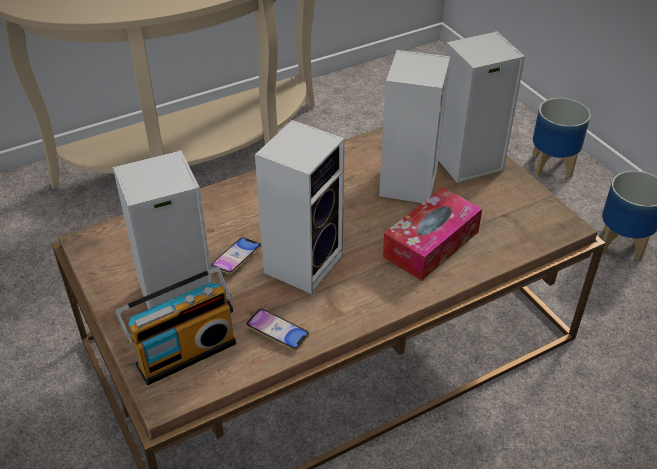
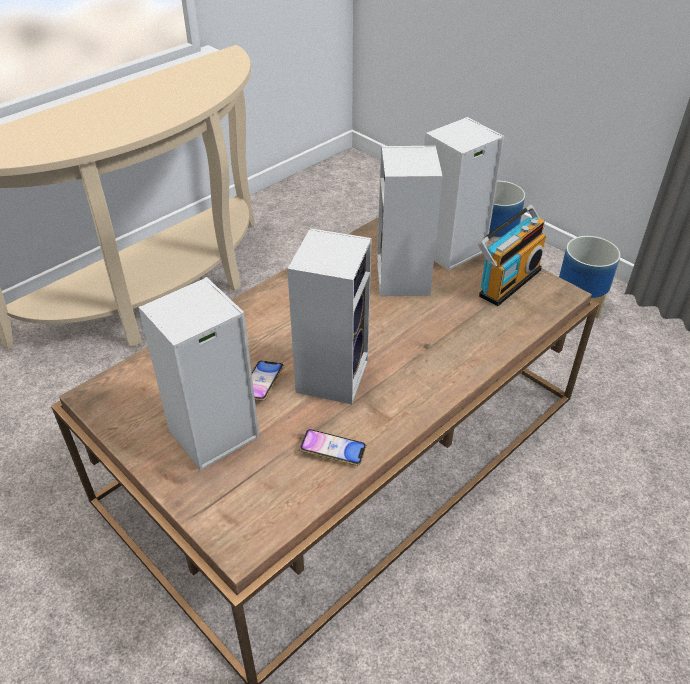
camera: 15 degrees left, 0 degrees up
radio [115,267,236,385] -> radio moved to [478,205,546,306]
tissue box [382,187,482,281] -> none

